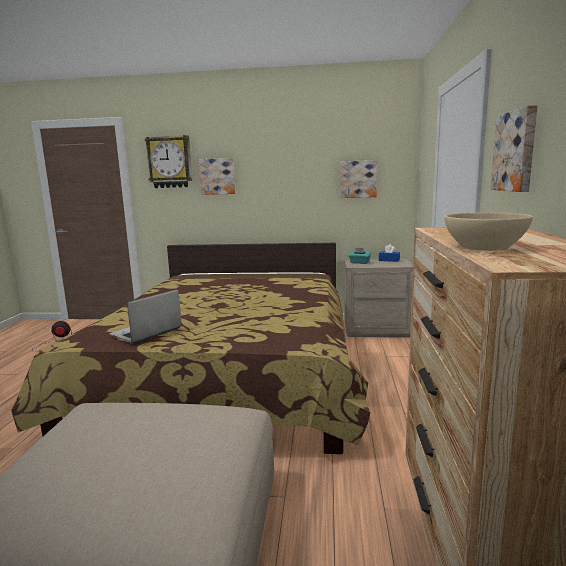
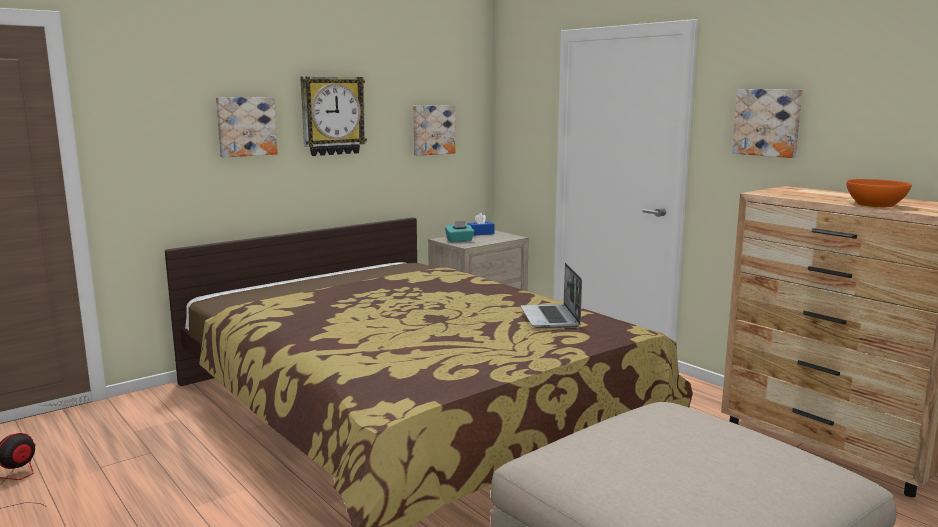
camera: 45 degrees left, 0 degrees up
laptop [109,289,182,344] -> laptop moved to [520,263,582,328]
wall clock [145,135,192,188] -> wall clock moved to [300,76,367,156]
beige bowl [444,212,533,251] -> orange bowl [846,179,912,207]

